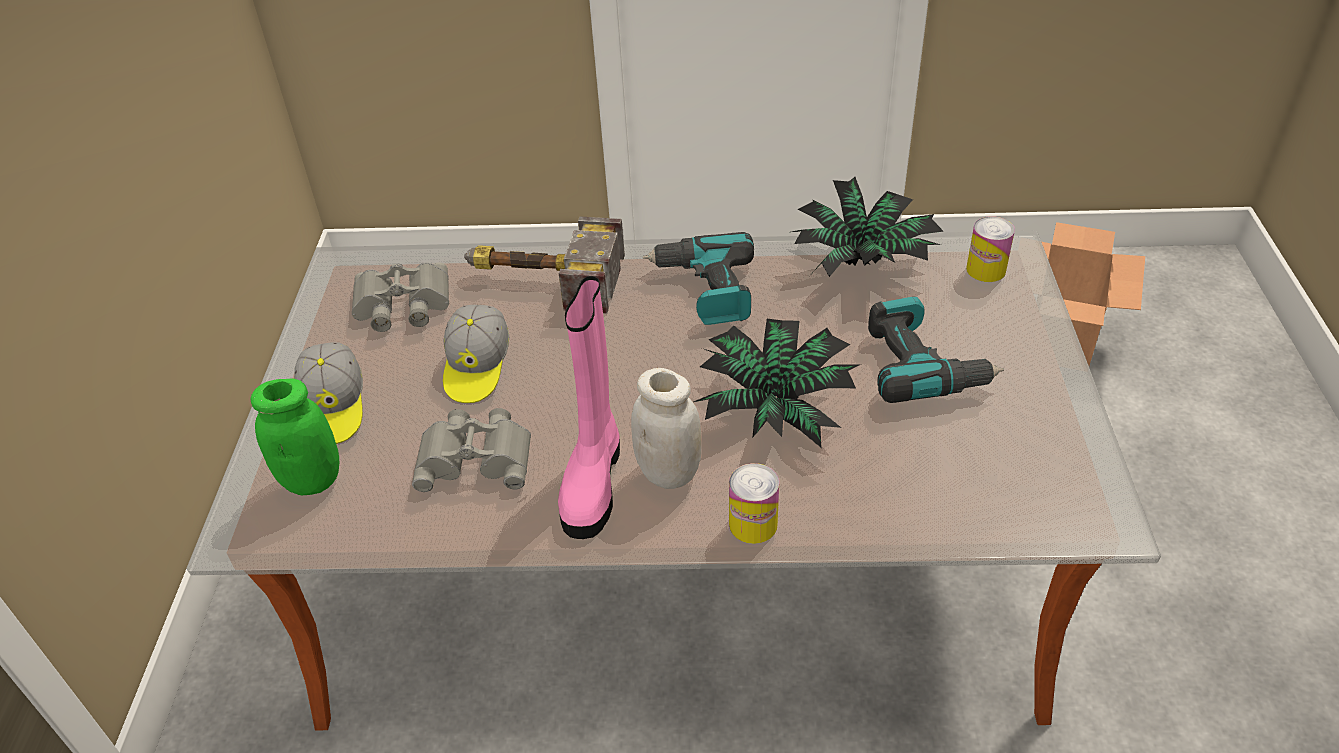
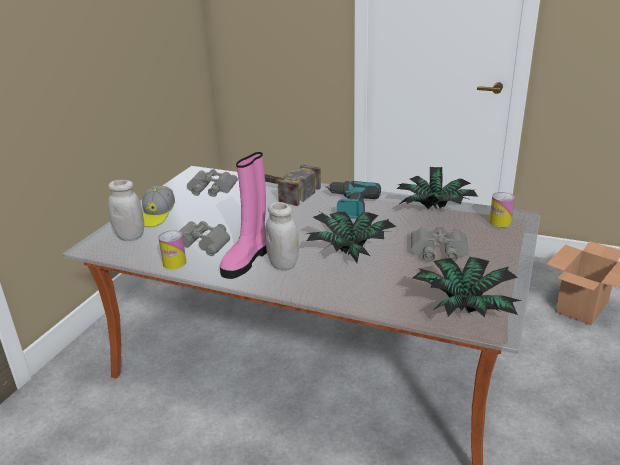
camera: 20 degrees right, 15 degrees down
green jar [250,378,339,495] -> white jar [108,180,144,241]
cap [443,305,509,403] -> none
can [729,463,779,544] -> can moved to [158,230,186,269]
power drill [868,297,1004,403] -> grey binoculars [411,226,469,262]
none -> potted plant [413,257,521,317]

